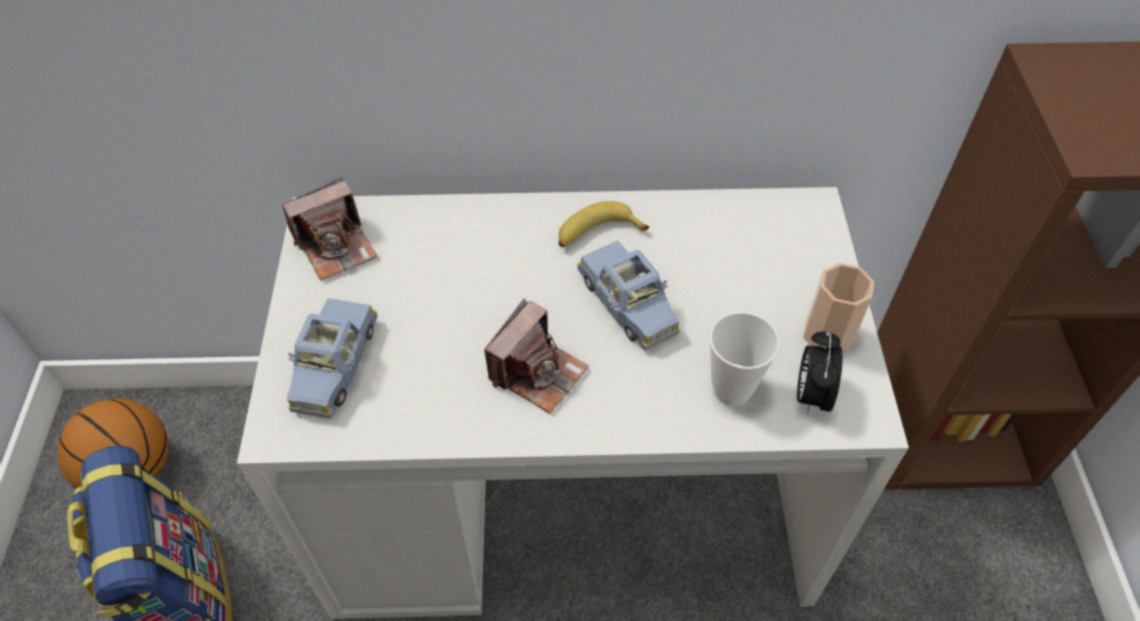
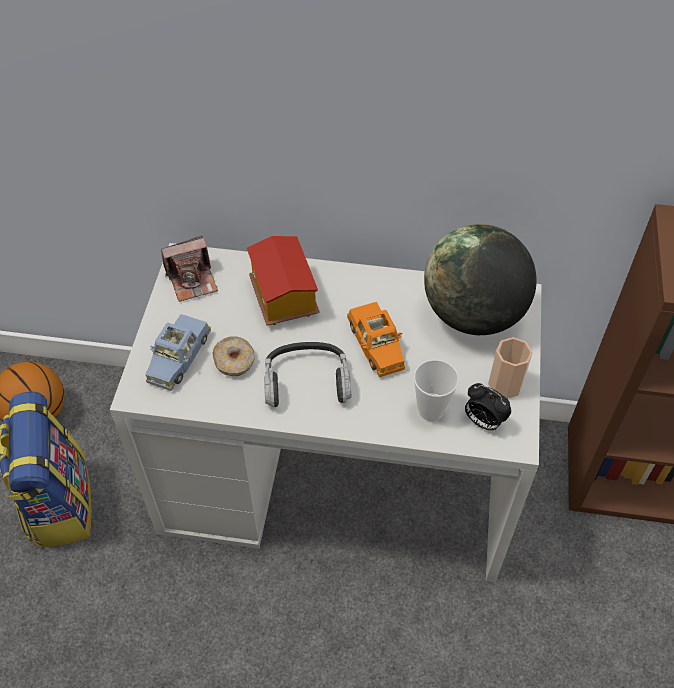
camera: 10 degrees right, 0 degrees up
camera [484,298,589,414] -> headphones [264,342,351,407]
banana [559,201,649,247] -> none
blue toy car [577,241,679,351] -> orange toy car [347,302,405,377]
alarm clock [797,331,843,414] -> alarm clock turned 75 degrees counterclockwise [465,383,511,431]
none -> donut [213,336,255,376]
none -> toy house [247,236,319,326]
none -> globe [424,224,537,335]

